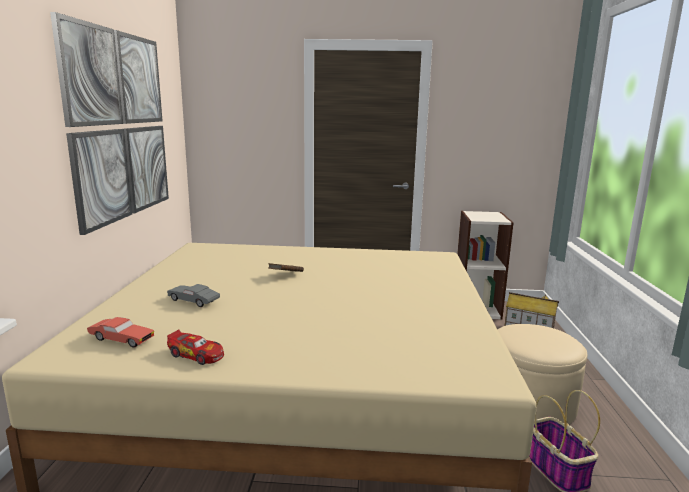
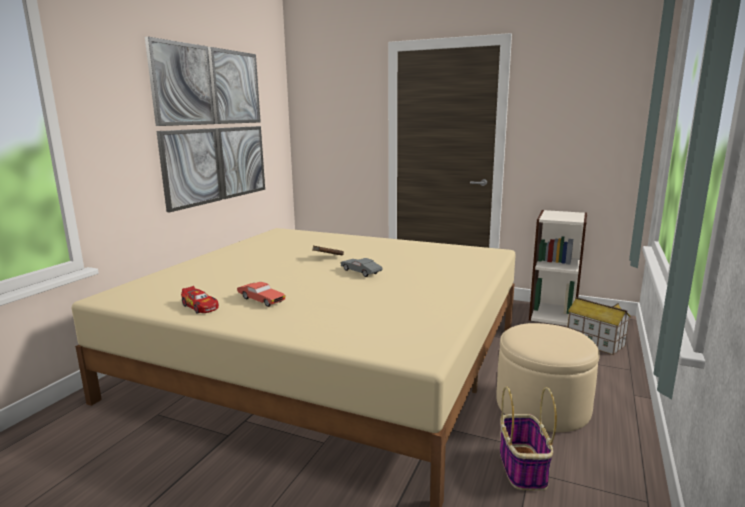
camera: 20 degrees right, 0 degrees up
red toy car [87,317,154,347] -> red toy car moved to [237,282,285,307]
grey toy car [167,284,220,307] -> grey toy car moved to [341,258,383,277]

